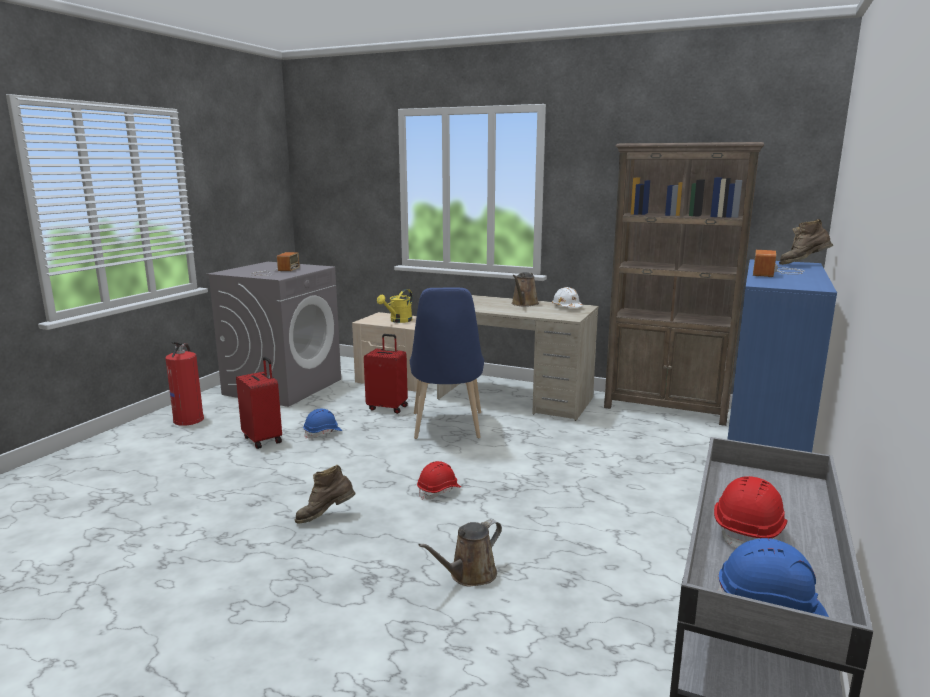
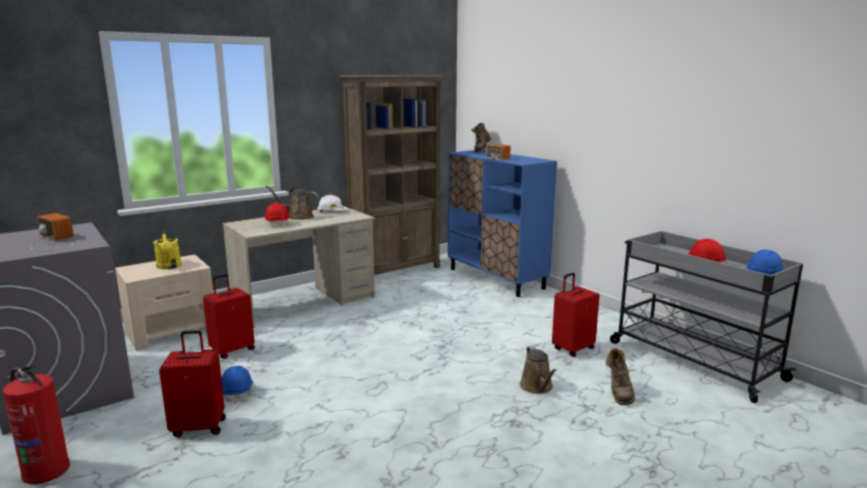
camera: 60 degrees left, 0 degrees up
brown boot [295,465,356,524] -> brown boot moved to [606,348,635,405]
blue chair [410,288,484,439] -> none
red hard hat [417,461,461,500] -> red hard hat moved to [264,203,290,228]
brown watering can [511,272,539,307] -> brown watering can turned 135 degrees clockwise [265,185,319,220]
none -> red suitcase [552,273,600,357]

